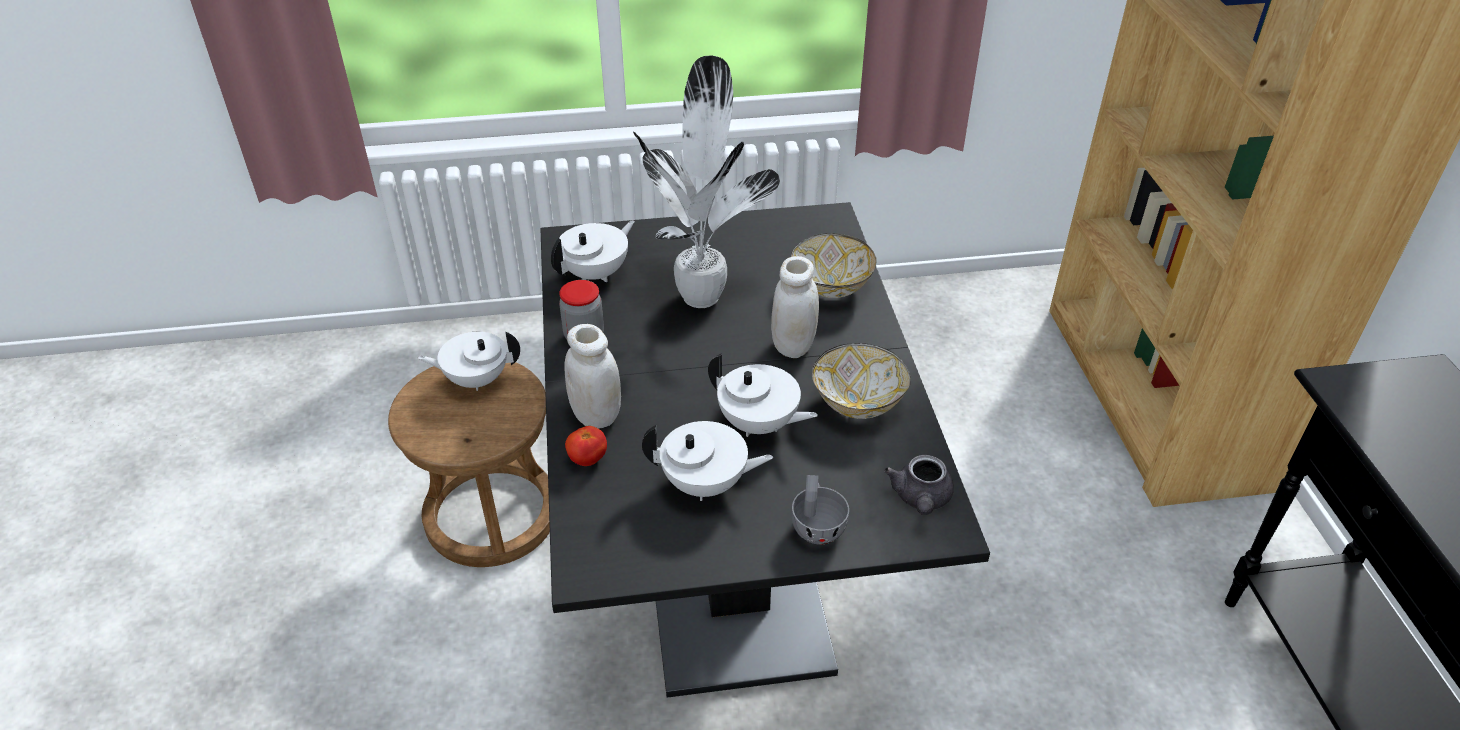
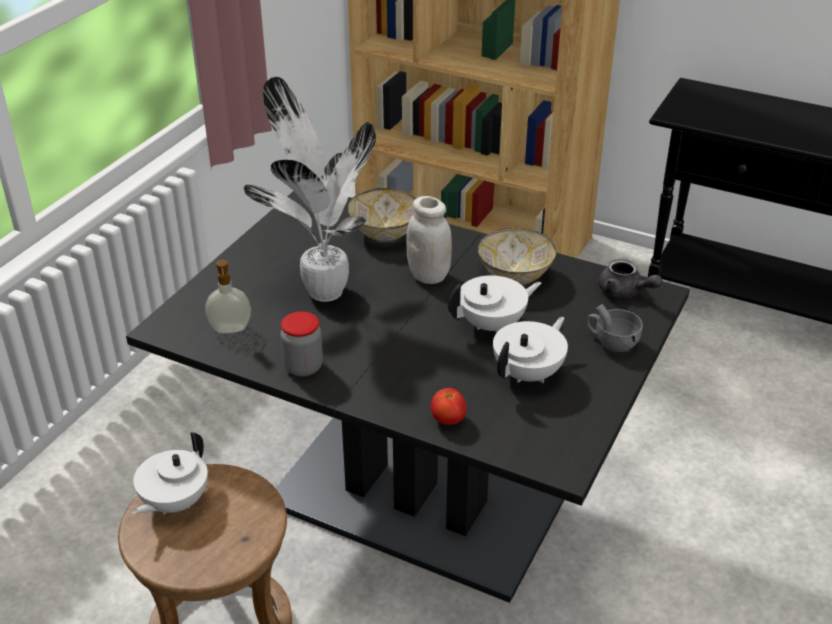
camera: 55 degrees left, 5 degrees down
white teapot [551,220,635,282] -> soap dispenser [205,260,251,333]
white jar [564,324,621,429] -> none

